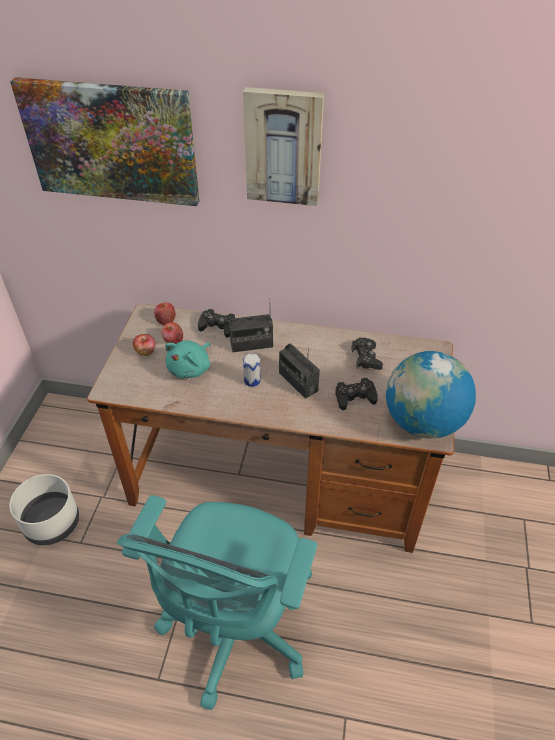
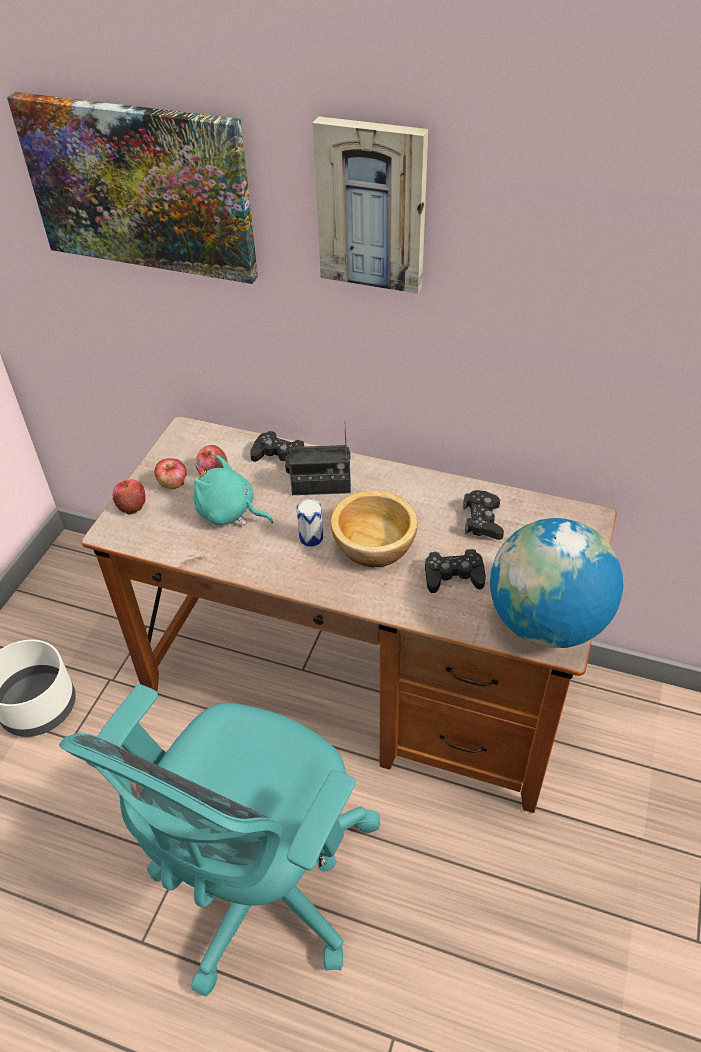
camera: 10 degrees right, 0 degrees up
apple [154,302,175,325] -> apple moved to [113,479,146,515]
turquoise plush toy [165,340,211,378] -> turquoise plush toy turned 75 degrees clockwise [194,455,273,526]
radio [279,344,320,399] -> bowl [331,491,418,567]

